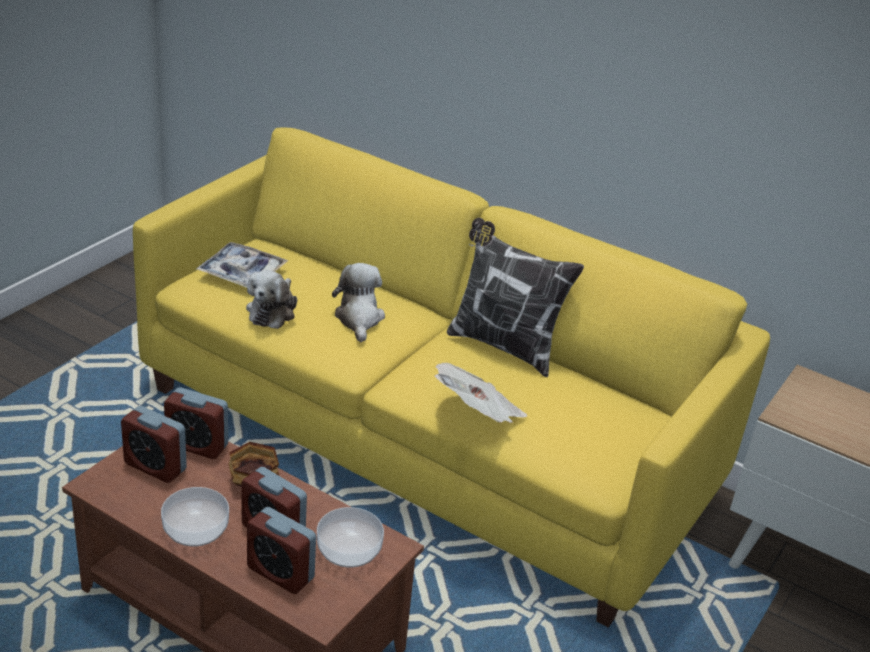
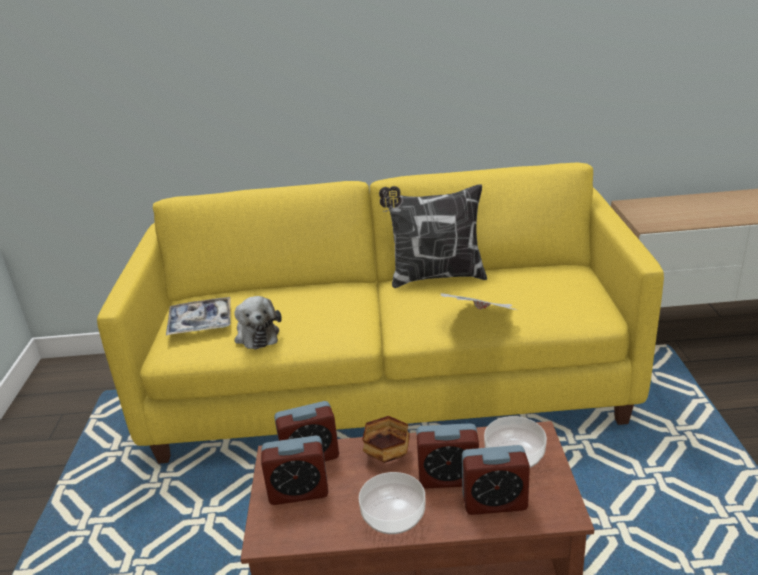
camera: 30 degrees left, 5 degrees down
plush toy [332,263,385,342] -> none

